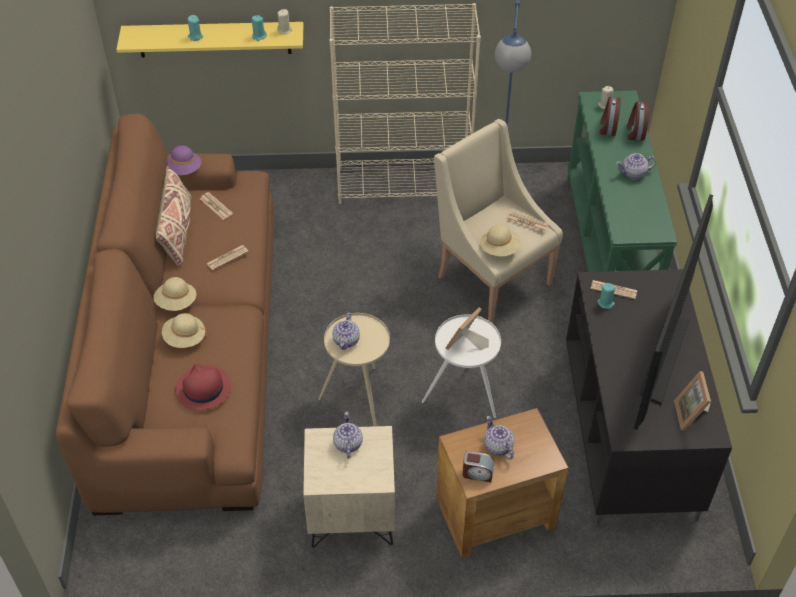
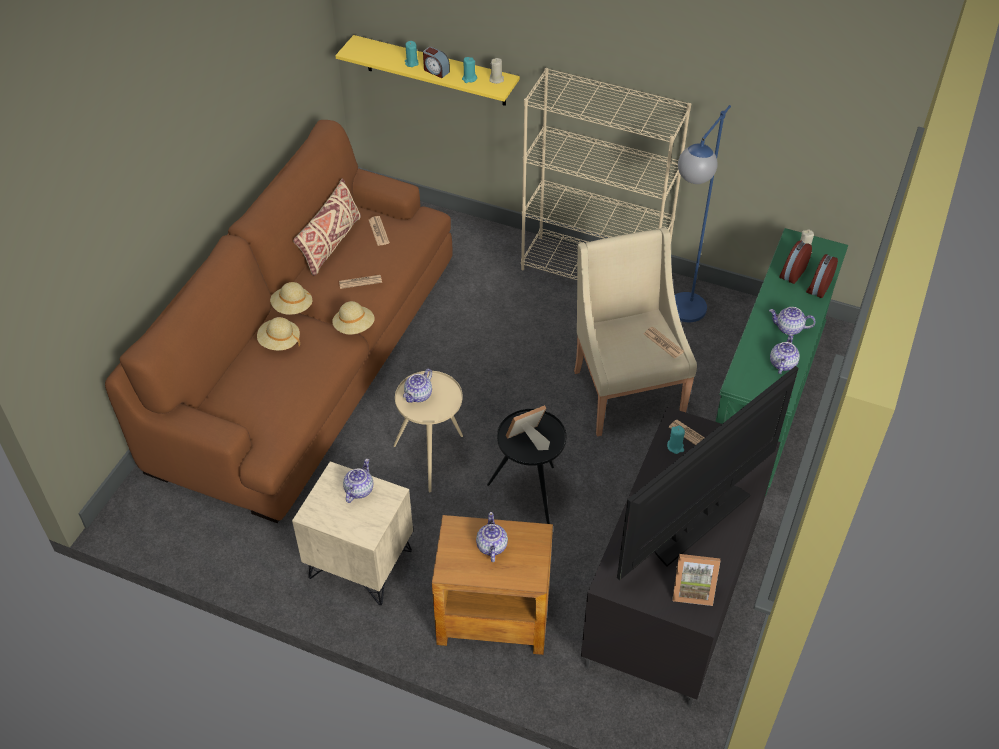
camera: 25 degrees right, 0 degrees up
purple hat [167,145,202,175] -> none
red hat [175,364,231,410] -> none
white side table [422,314,501,418] -> black side table [487,409,566,524]
alarm clock [463,451,494,482] -> alarm clock moved to [423,47,450,78]
beige hat [480,225,521,256] -> beige hat moved to [332,301,375,335]
picture frame [674,371,711,431] -> picture frame turned 105 degrees counterclockwise [672,554,720,606]
none -> teapot [770,334,800,374]

